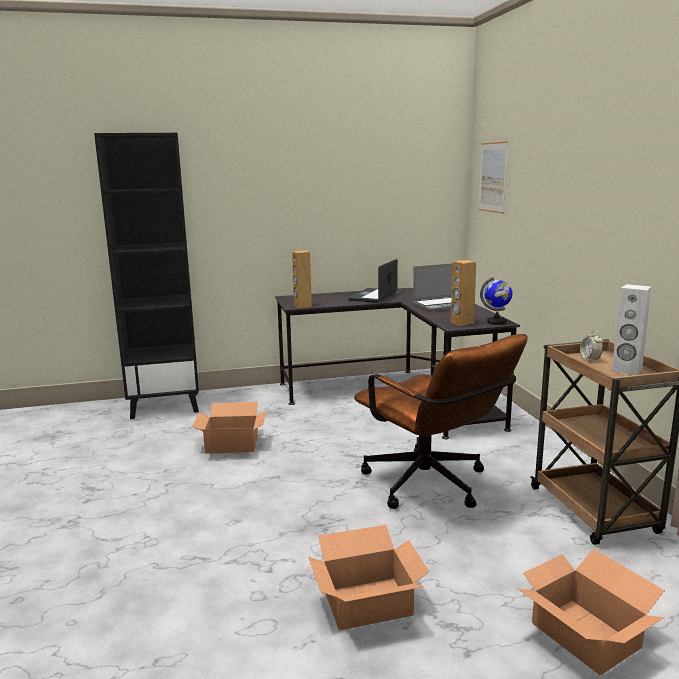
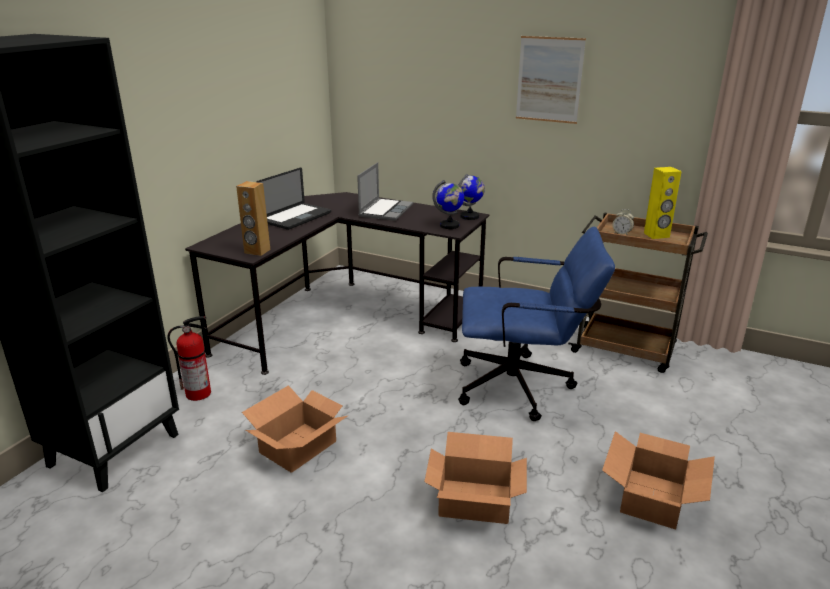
camera: 50 degrees left, 10 degrees up
laptop [348,259,398,303] -> laptop turned 120 degrees counterclockwise [256,168,331,230]
brown office chair [354,334,527,509] -> blue office chair [458,226,615,421]
brown speaker [451,260,476,326] -> globe [432,180,464,229]
picture [479,141,508,214] -> picture moved to [516,36,586,124]
cardboard box [517,549,665,675] -> cardboard box moved to [424,432,527,524]
white speaker [612,284,651,375] -> yellow speaker [644,167,682,239]
none -> fire extinguisher [167,316,211,401]

